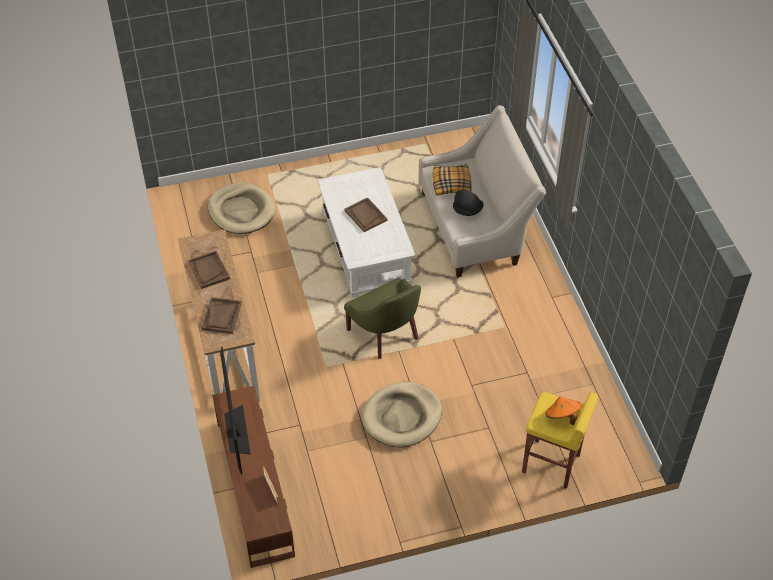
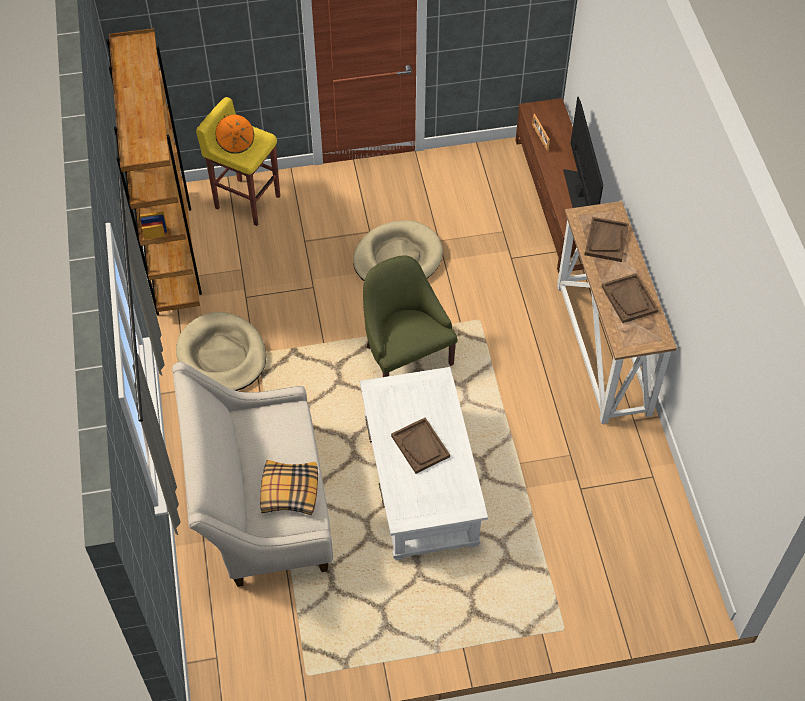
camera: 175 degrees left, 5 degrees up
beige dog bed [208,183,276,234] -> beige dog bed moved to [176,312,266,391]
black hat [453,189,483,216] -> none
none -> brown bookcase [106,28,202,316]

